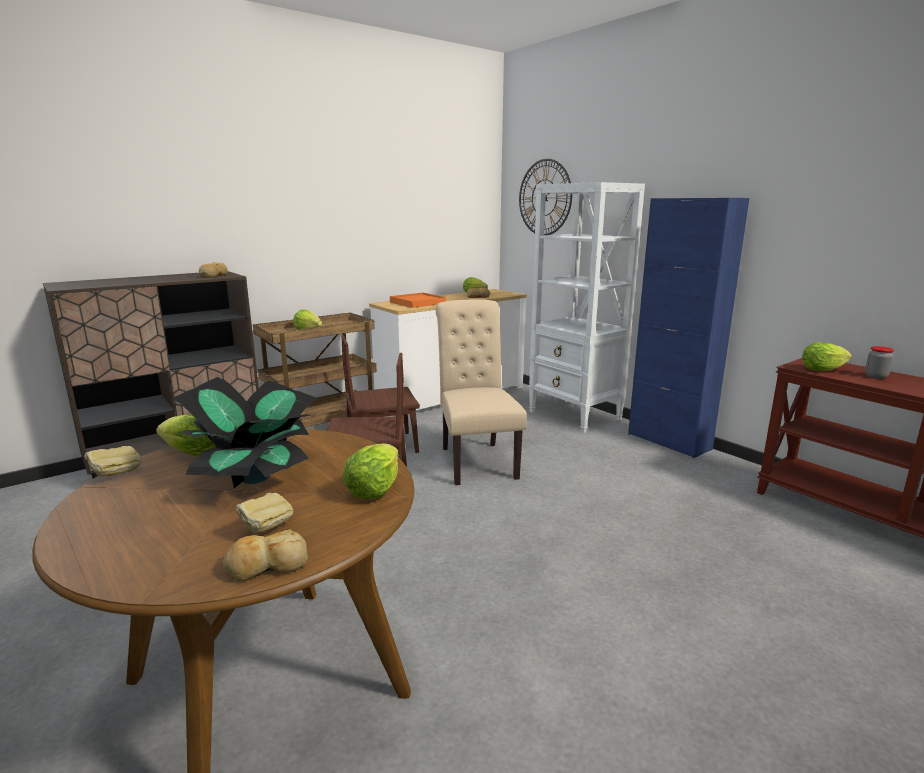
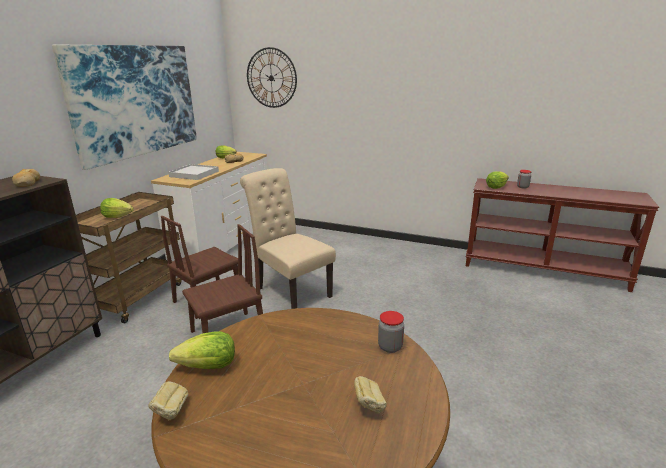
camera: 30 degrees left, 5 degrees up
potted plant [171,377,317,488] -> none
bread [223,529,308,581] -> none
lettuce [343,443,398,499] -> jar [378,311,404,353]
orange tray [390,293,446,308] -> white tray [168,164,219,180]
white bookcase [529,182,645,433] -> none
blue cabinet [628,198,749,458] -> none
none -> picture [52,45,197,170]

